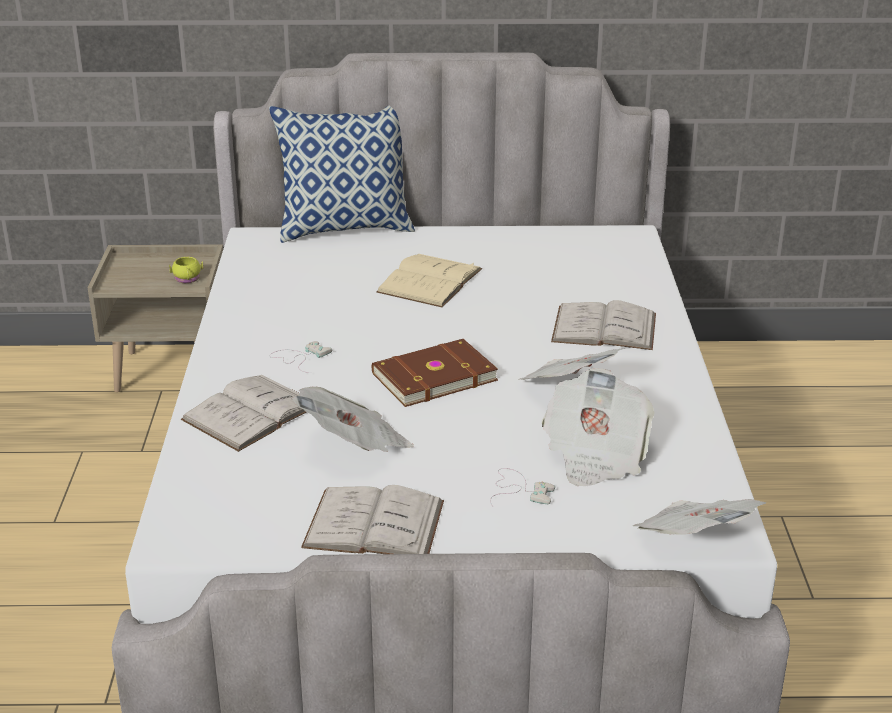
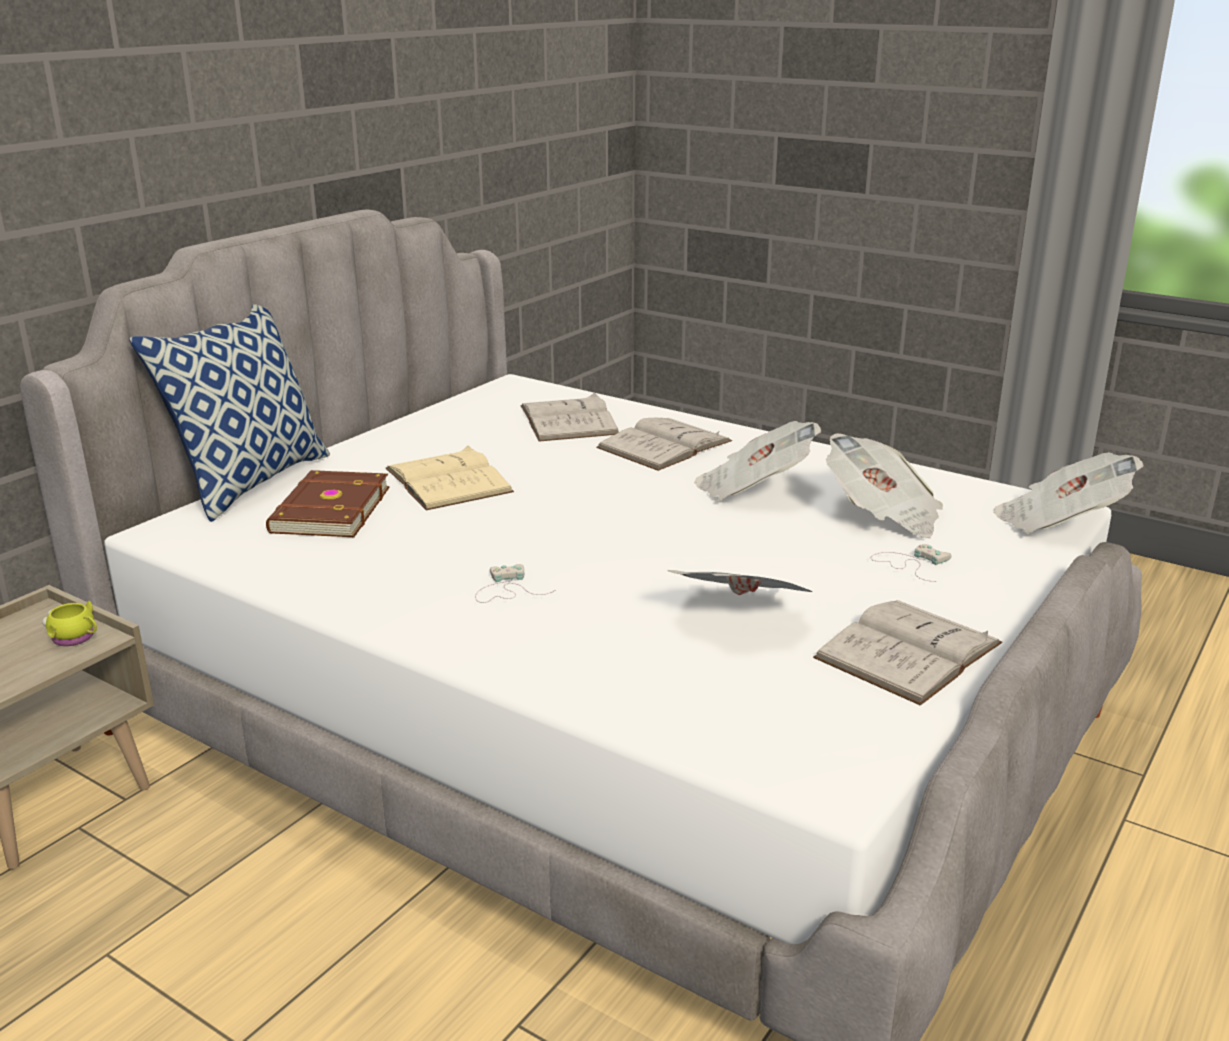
camera: 55 degrees left, 5 degrees down
white book [181,375,306,452] -> white book moved to [521,393,619,441]
brown book [372,339,498,407] -> brown book moved to [266,470,390,537]

